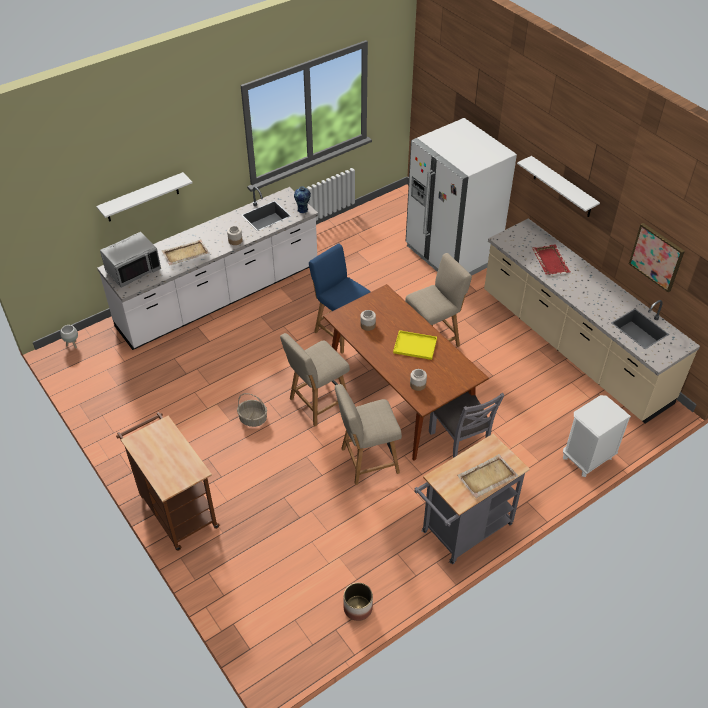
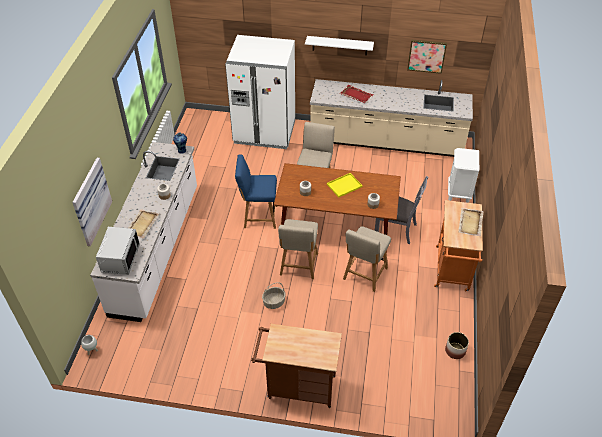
camera: 45 degrees left, 0 degrees up
white shelf [96,172,192,222] -> picture [72,158,112,246]
grey cart [414,434,530,564] -> orange cart [434,200,483,292]

